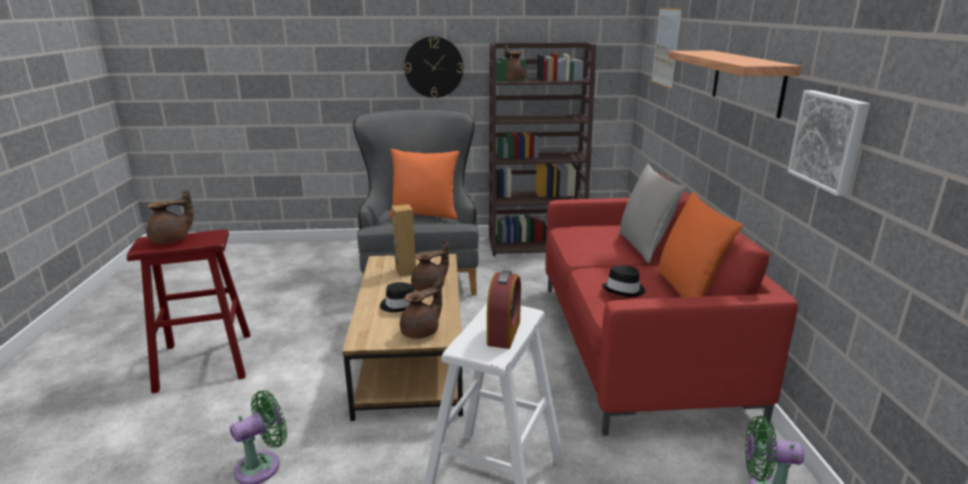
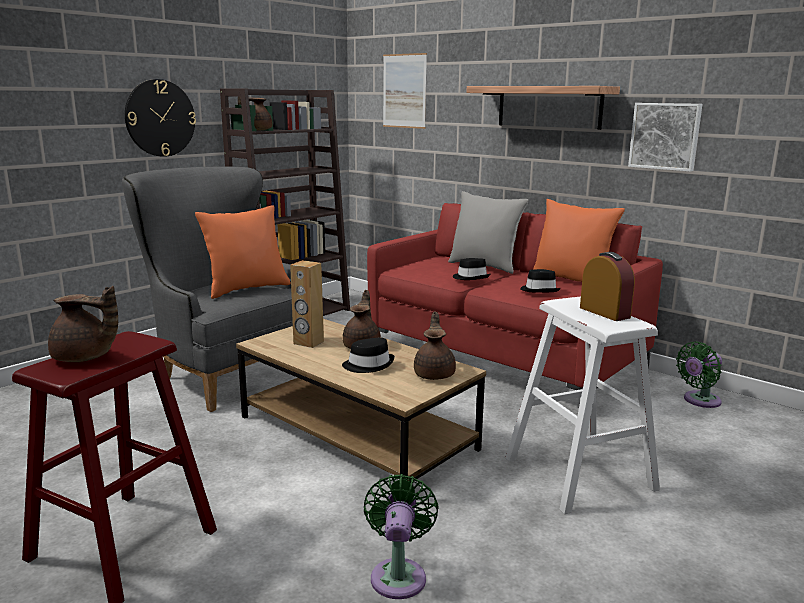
camera: 45 degrees left, 5 degrees down
brown teapot [147,190,194,244] -> brown teapot turned 90 degrees clockwise [48,286,118,362]
none -> black hat [453,258,490,280]

